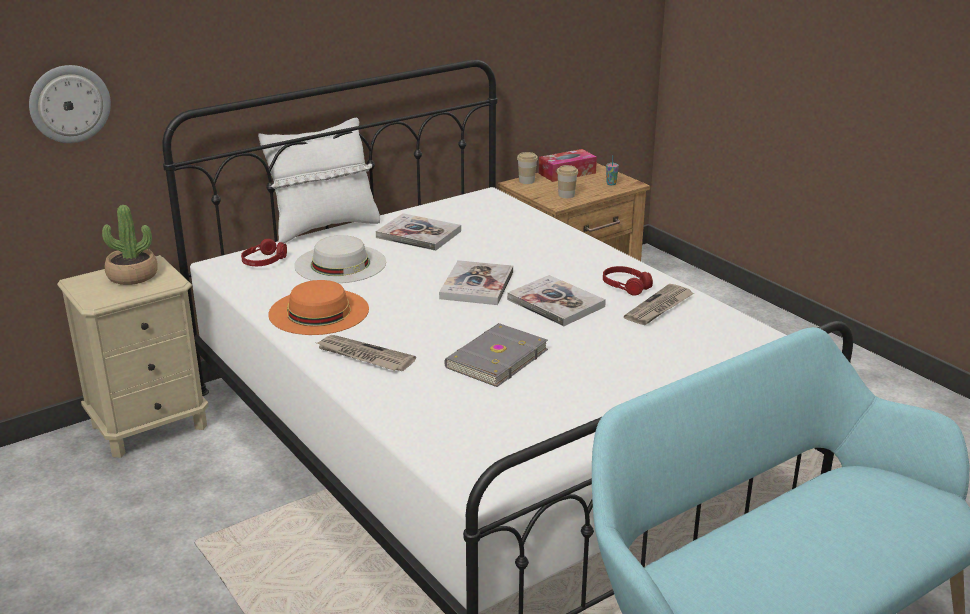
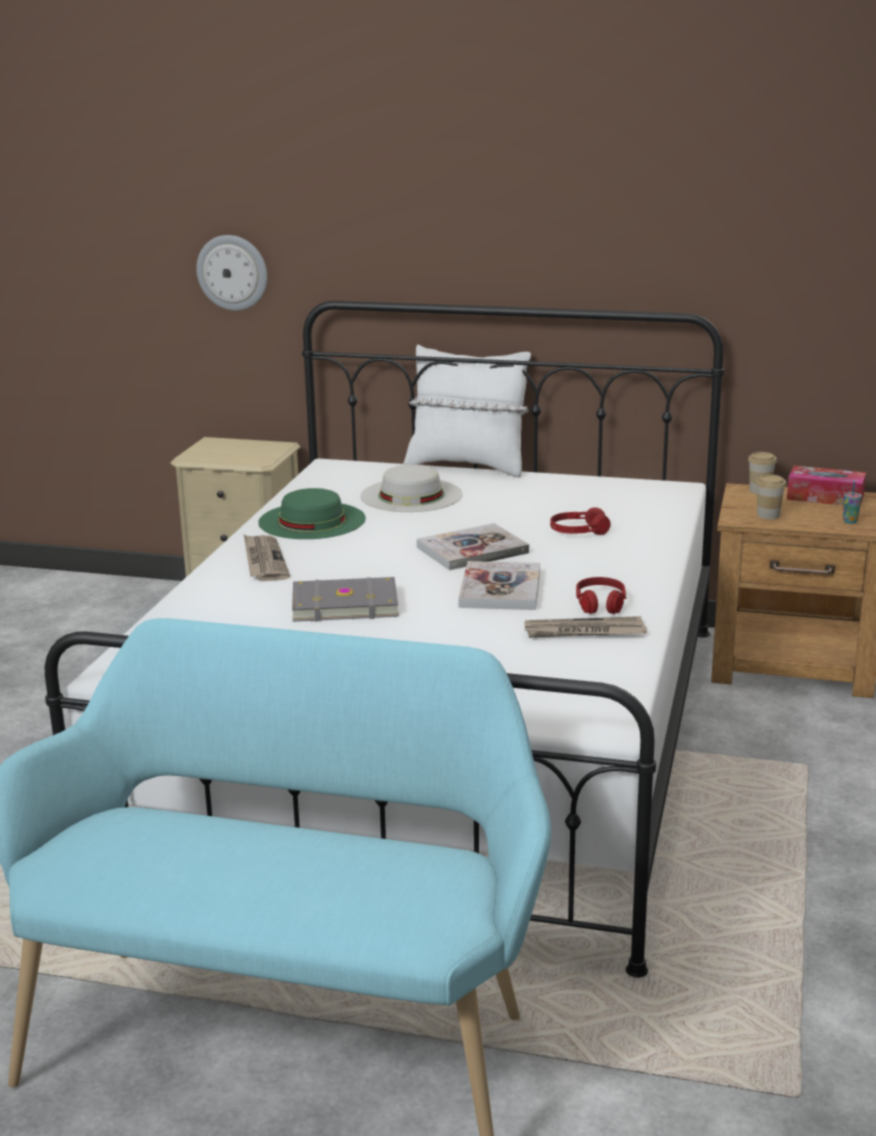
camera: 50 degrees right, 5 degrees down
potted plant [102,205,158,285] -> none
red headphones [241,239,287,266] -> red headphones moved to [550,507,611,535]
orange hat [268,280,369,335] -> green hat [258,488,366,539]
book [376,213,461,251] -> none

